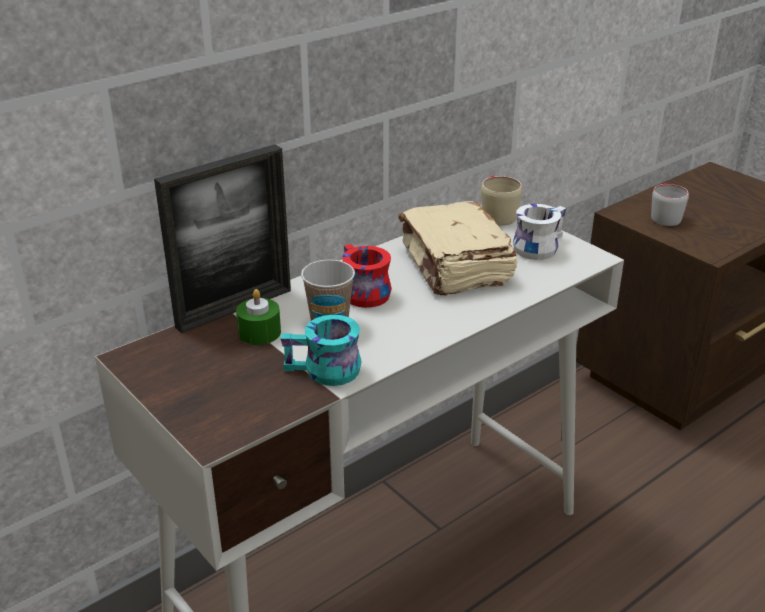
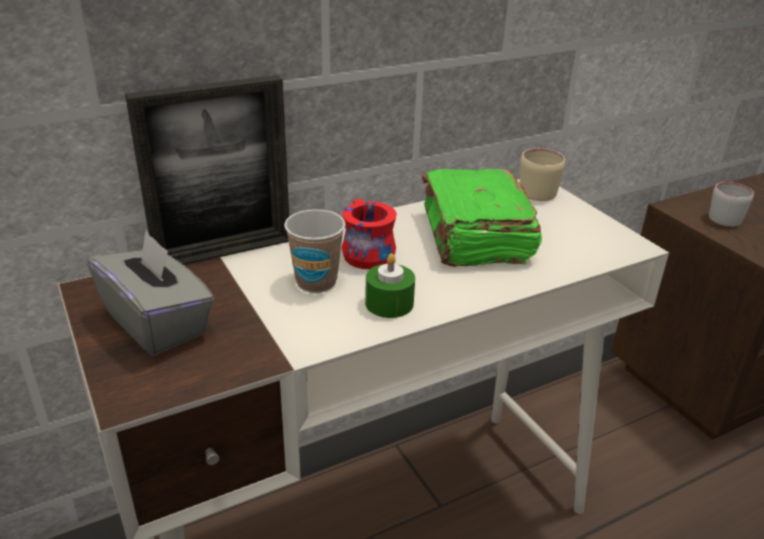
camera: 10 degrees right, 0 degrees up
green candle [236,289,281,345] -> green candle moved to [365,253,415,318]
turquoise mug [280,315,362,386] -> none
beige book [398,201,518,295] -> green book [422,169,542,267]
white mug [513,204,566,260] -> none
none -> grey tissue box [87,230,214,356]

